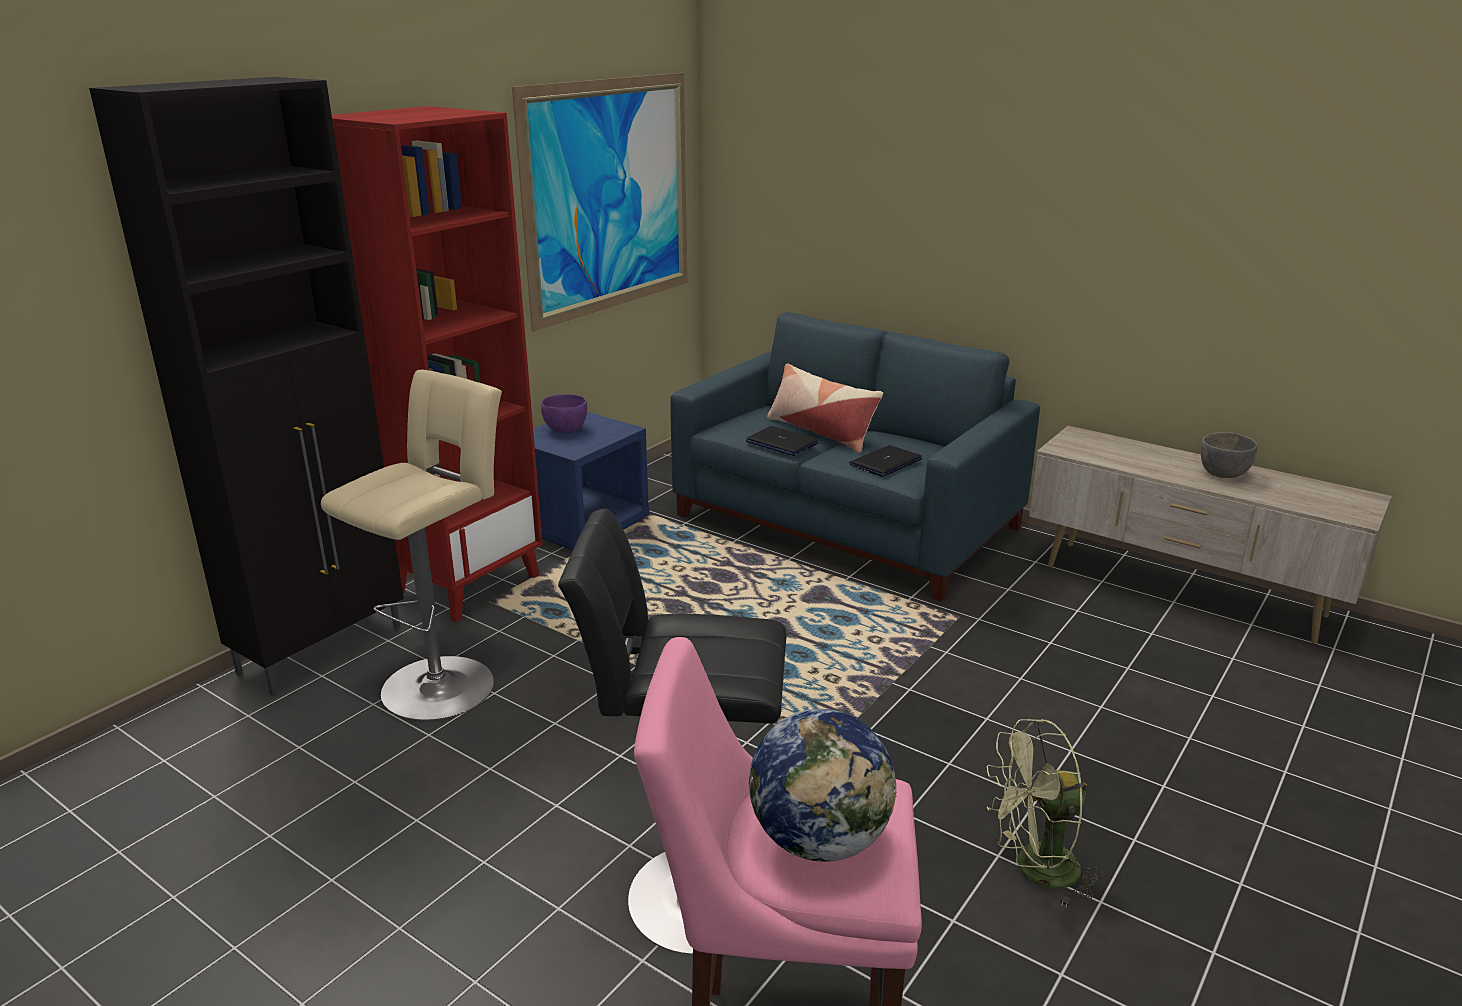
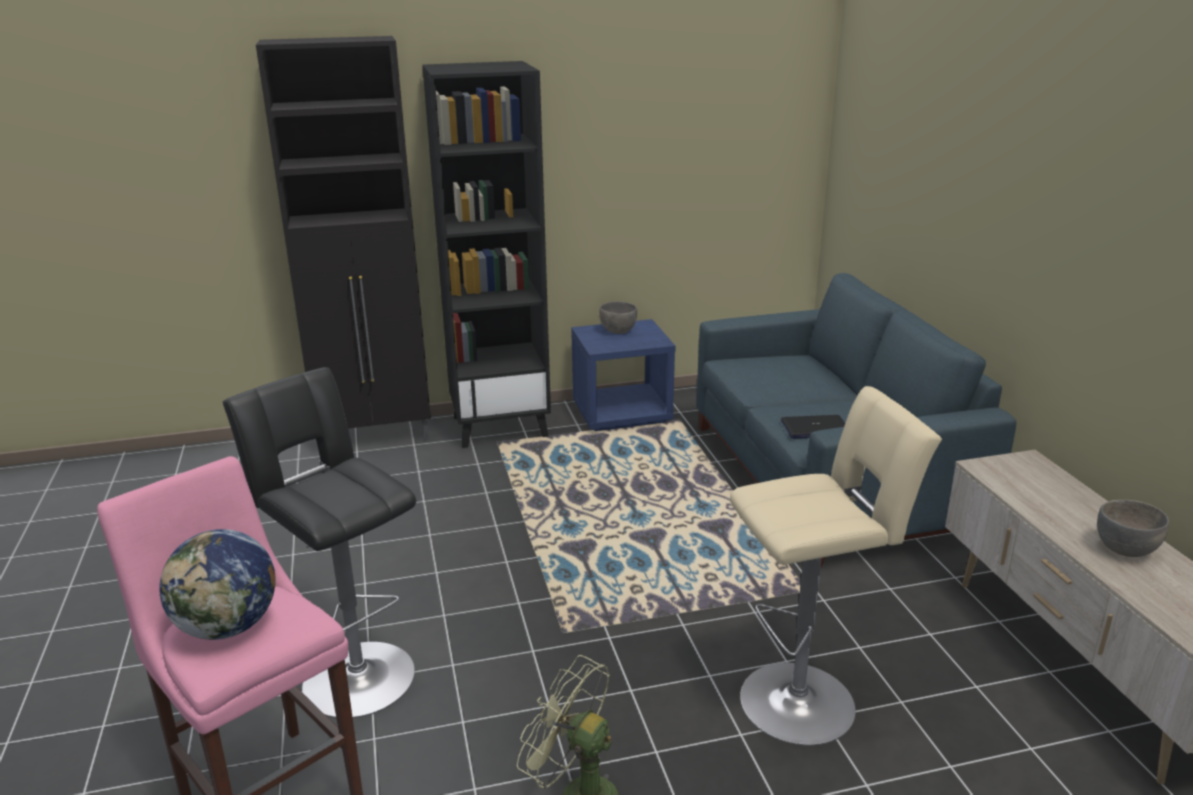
camera: 40 degrees right, 0 degrees up
beige stool [321,370,502,721] -> beige stool moved to [730,386,942,746]
red bookcase [332,106,543,622] -> black bookcase [422,61,551,448]
picture [512,73,688,332] -> none
purple bowl [541,394,587,433] -> grey bowl [599,301,637,334]
laptop [746,426,818,456] -> none
pillow [767,363,883,453] -> none

